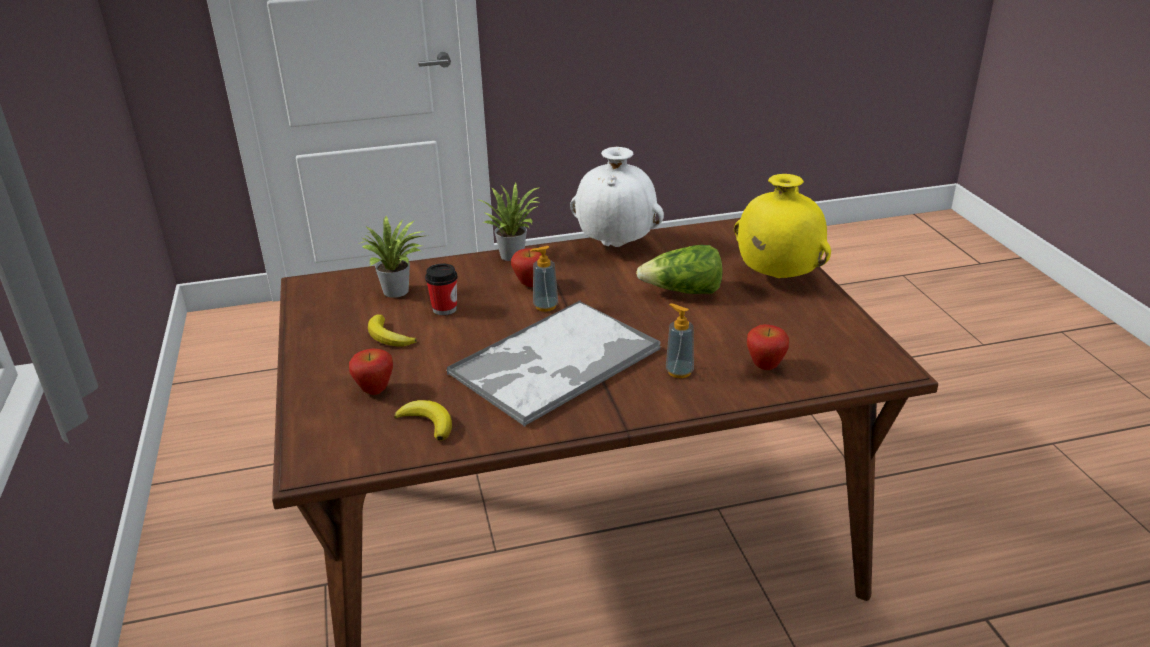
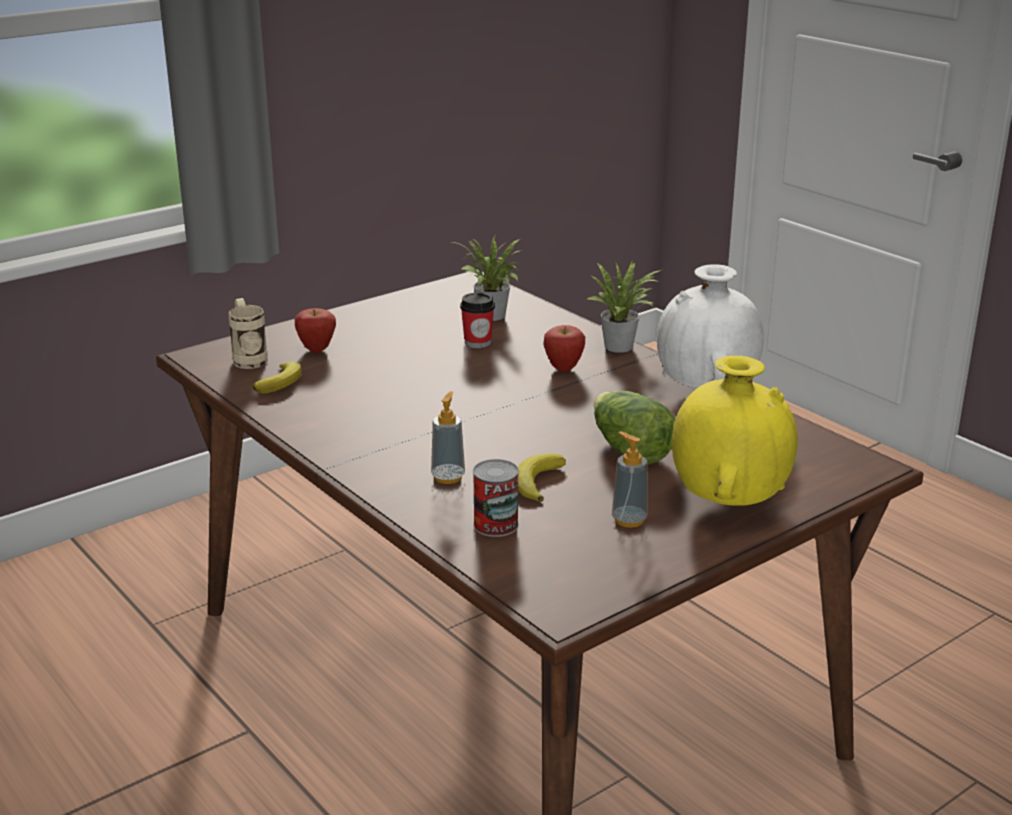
camera: 65 degrees right, 5 degrees down
banana [368,314,417,347] -> banana moved to [518,453,566,502]
tray [447,300,661,427] -> none
soap dispenser [530,246,558,312] -> soap dispenser moved to [612,431,648,528]
apple [747,324,789,370] -> can [473,459,519,537]
none -> beige mug [228,298,268,369]

